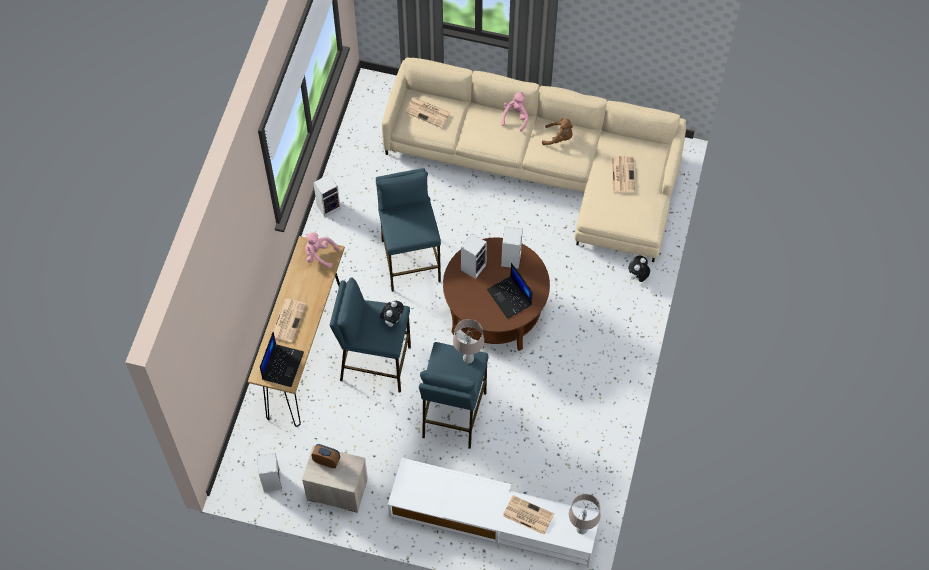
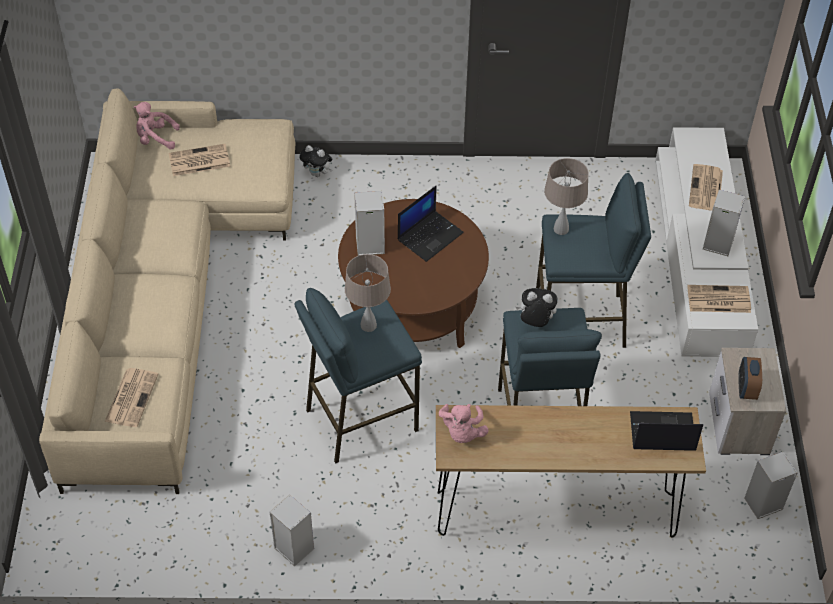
camera: 105 degrees left, 10 degrees down
newspaper [271,299,307,343] -> newspaper moved to [687,285,751,313]
speaker [461,233,487,279] -> speaker moved to [703,189,745,256]
pink plush toy [501,92,529,132] -> pink plush toy moved to [134,102,180,149]
brown plush toy [542,118,573,145] -> none
beige table lamp [569,494,601,534] -> beige table lamp moved to [345,254,391,332]

